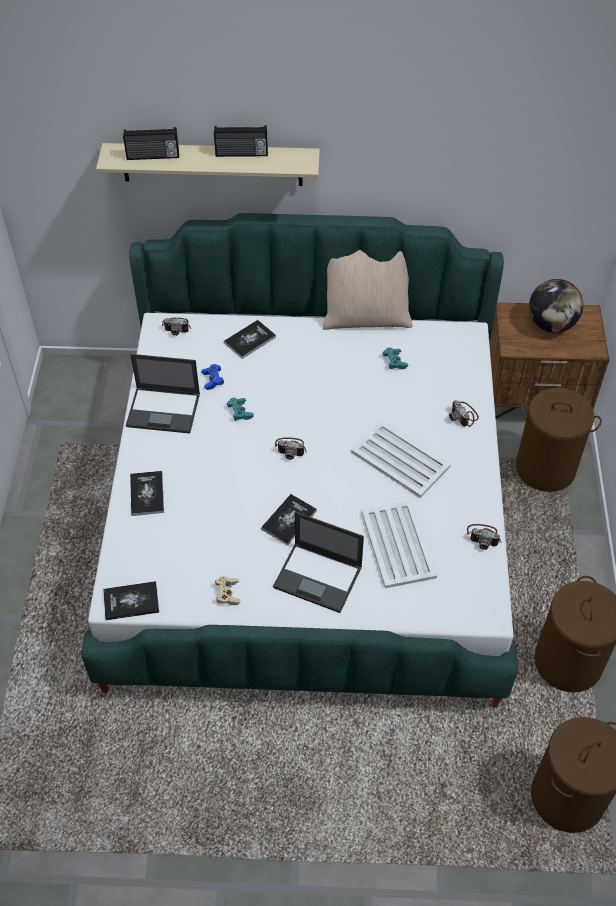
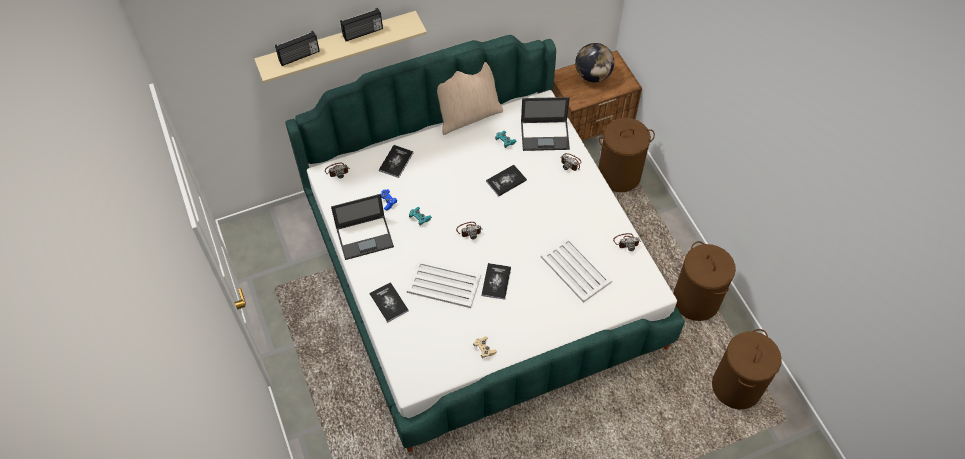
camera: 25 degrees left, 5 degrees up
book [103,581,159,620] -> book moved to [486,165,527,197]
laptop [273,512,364,613] -> laptop moved to [521,97,570,151]
white tray [351,421,451,498] -> white tray moved to [407,259,481,308]

